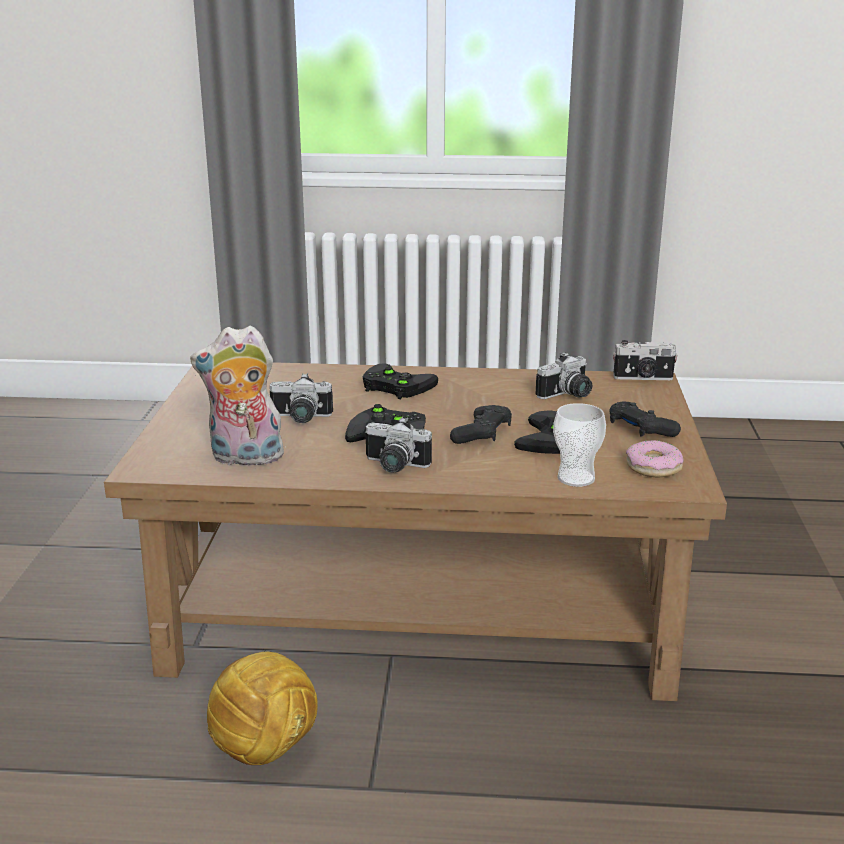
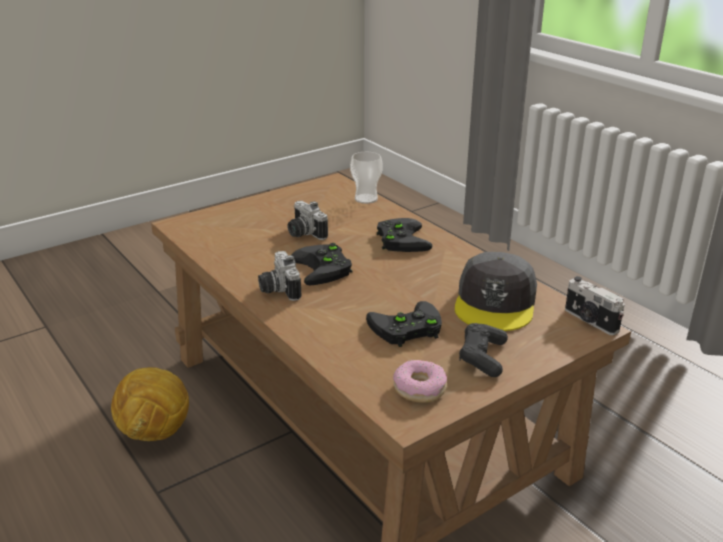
camera: 50 degrees right, 5 degrees up
plush toy [190,325,289,469] -> none
black game controller [450,405,512,444] -> none
camera [535,352,592,399] -> grey cap [455,252,537,331]
cup [553,403,606,487] -> cup moved to [350,152,383,204]

